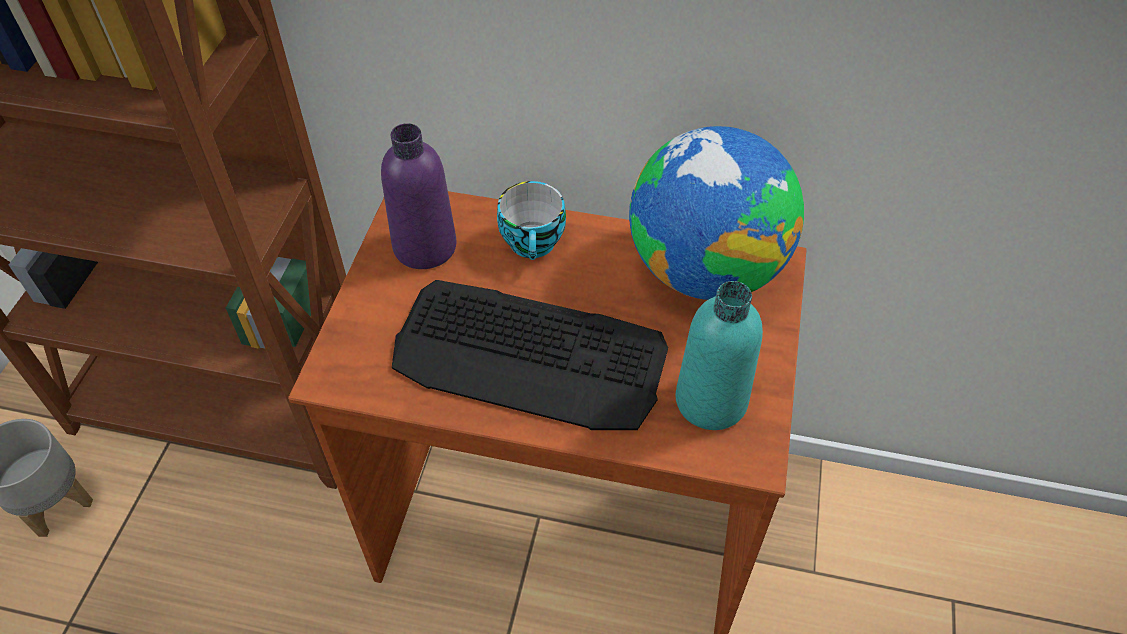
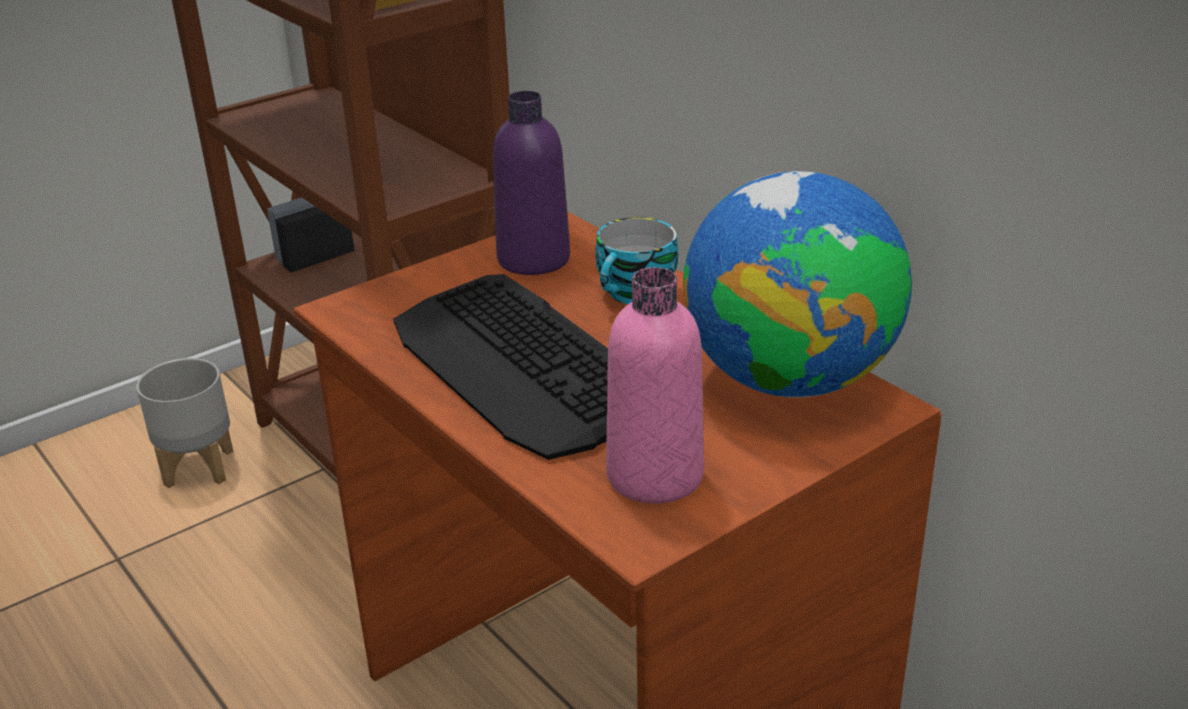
camera: 40 degrees right, 20 degrees down
turquoise bottle [676,281,763,430] -> pink bottle [606,267,704,503]

